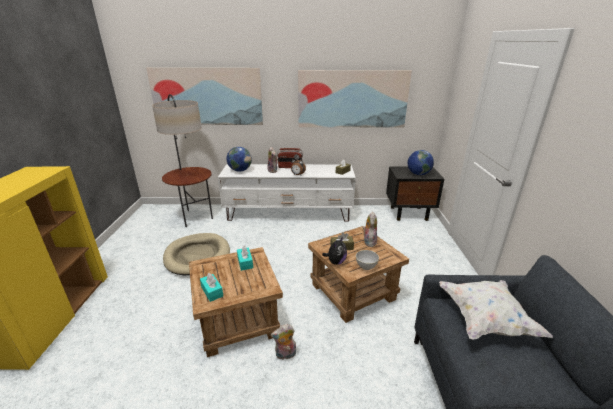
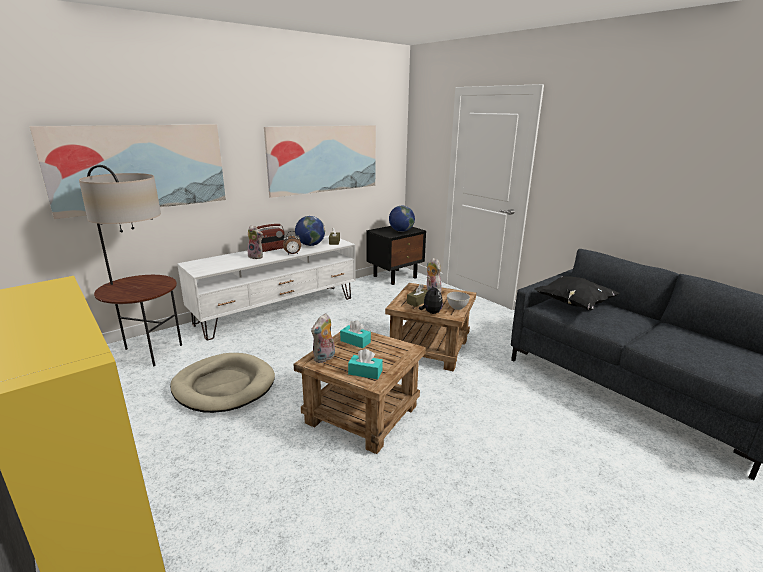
camera: 40 degrees left, 5 degrees down
globe [227,147,252,172] -> globe moved to [295,216,325,246]
plush toy [271,324,296,360] -> plush toy moved to [311,313,335,363]
white pillow [439,280,553,339] -> black pillow [534,276,620,310]

